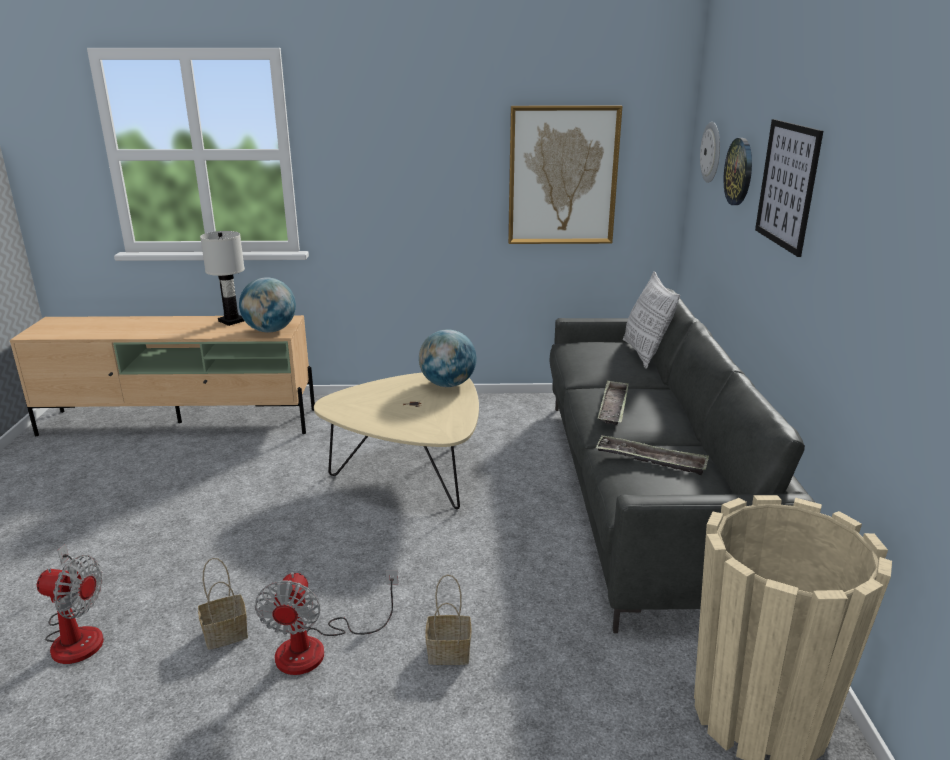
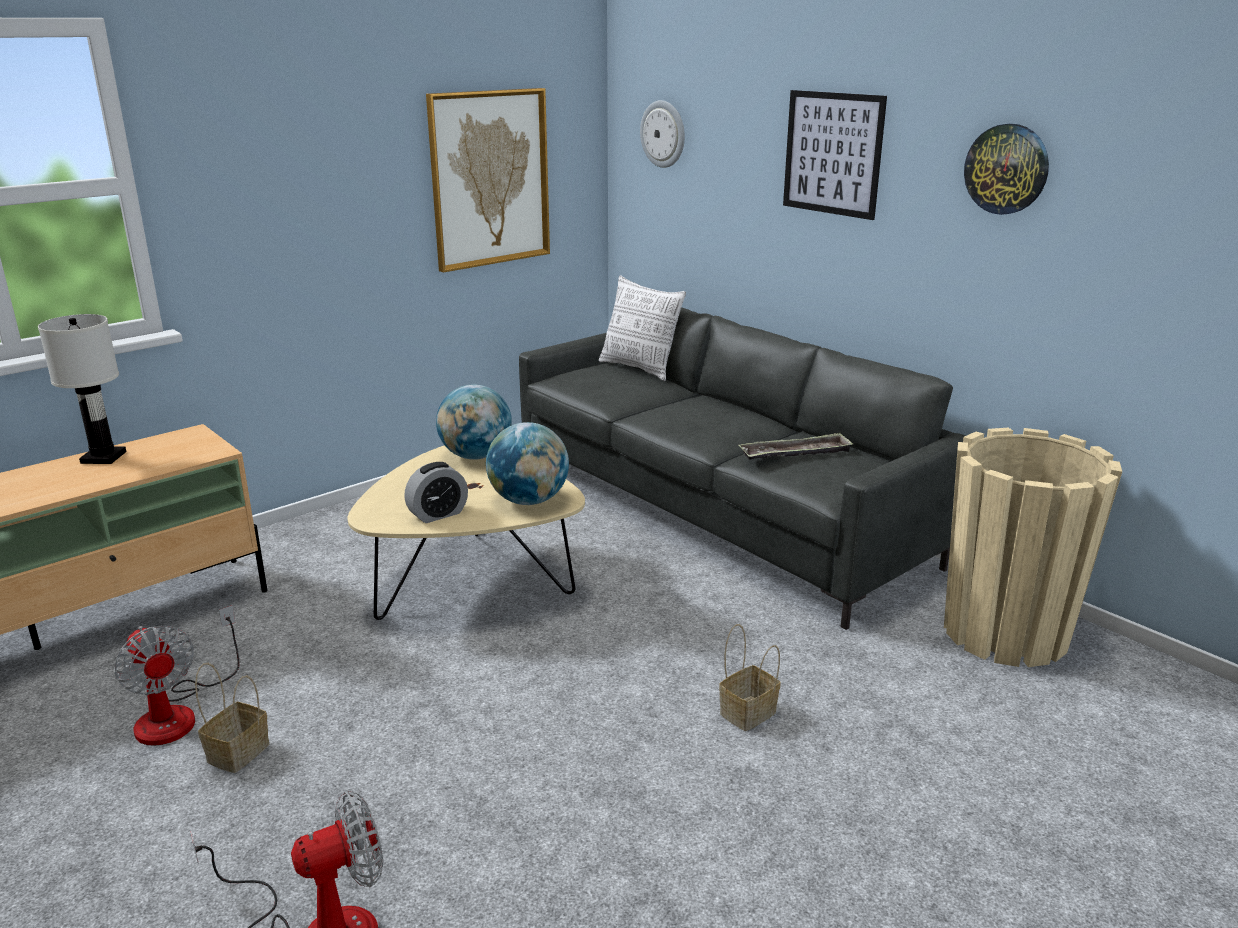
camera: 40 degrees left, 0 degrees up
basket [198,558,248,650] -> basket moved to [195,663,269,773]
globe [239,277,296,333] -> globe moved to [486,422,569,505]
fan [255,570,398,675] -> fan moved to [114,605,239,746]
tray [598,380,629,425] -> none
wall clock [723,138,752,205] -> wall clock moved to [964,124,1049,215]
none -> alarm clock [404,462,468,523]

